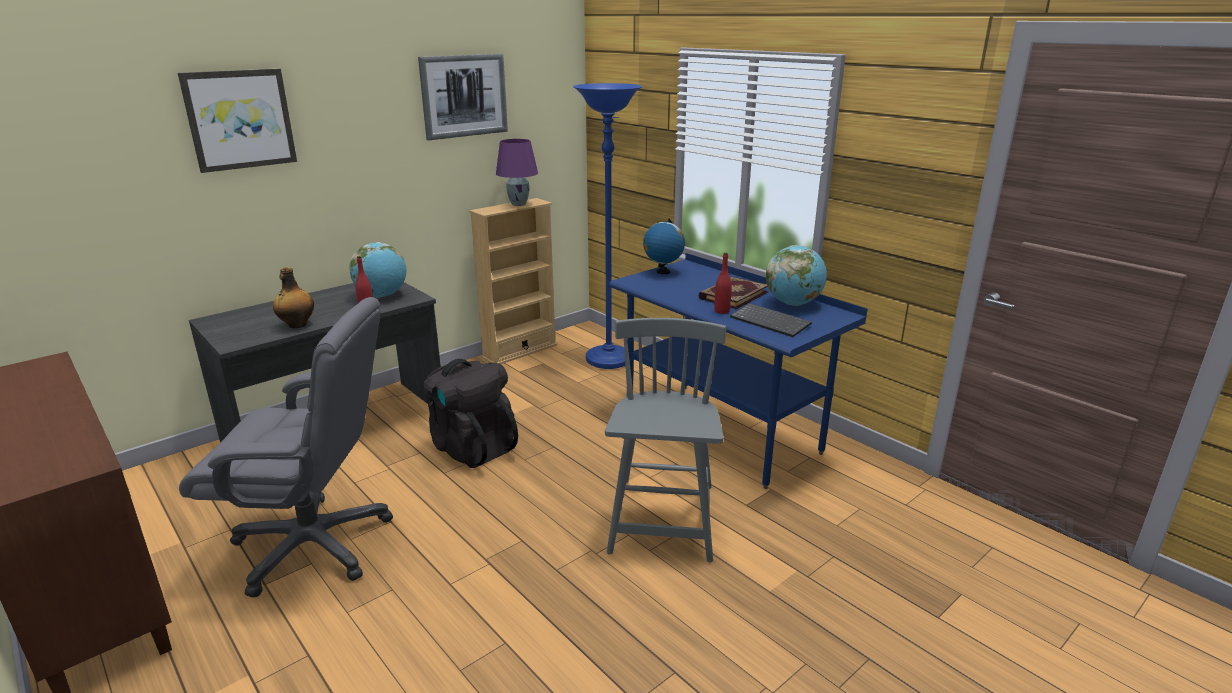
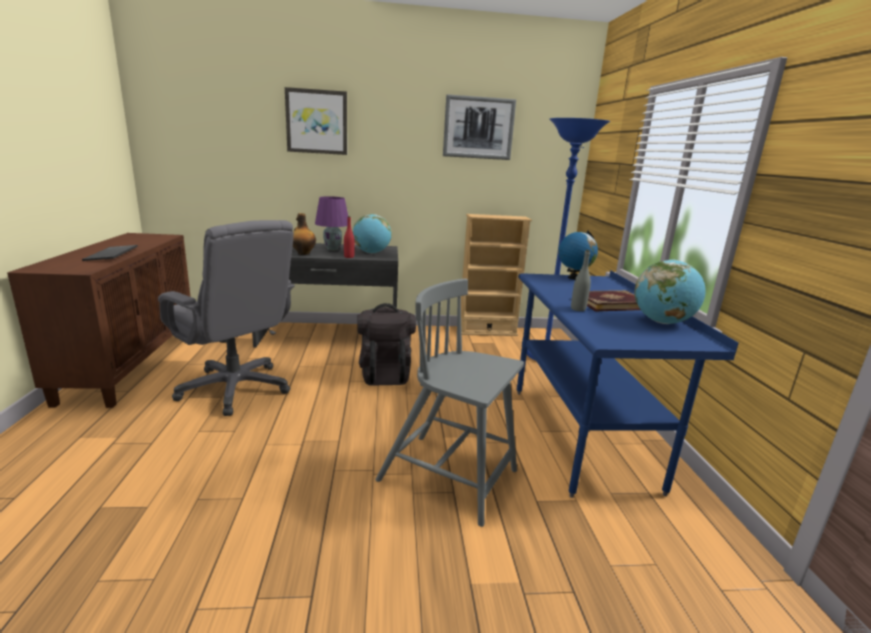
camera: 35 degrees right, 5 degrees down
purple table lamp [496,139,538,206] -> purple table lamp moved to [315,196,348,250]
grey chair [605,318,726,563] -> grey chair turned 105 degrees counterclockwise [375,278,524,527]
red bottle [714,253,732,314] -> grey bottle [571,250,591,311]
keyboard [730,303,812,337] -> keyboard moved to [82,245,138,261]

